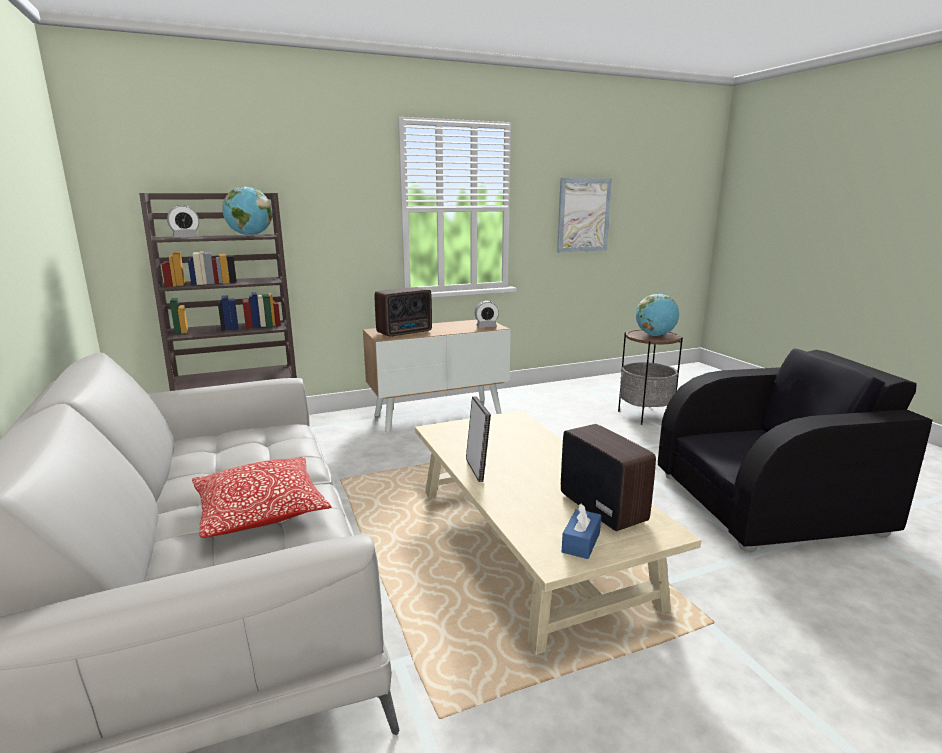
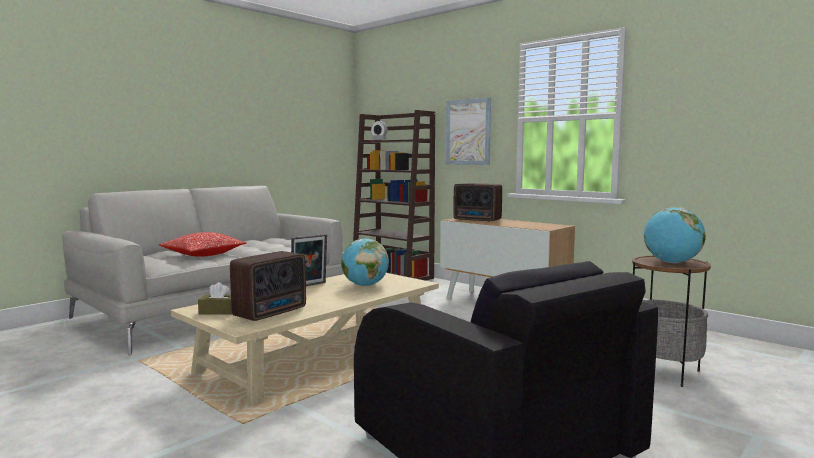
camera: 65 degrees right, 10 degrees down
globe [222,187,272,236] -> globe moved to [341,239,389,286]
alarm clock [475,301,499,328] -> none
picture [557,178,612,252] -> picture moved to [446,97,491,165]
blue tissue box [562,503,601,559] -> brown tissue box [198,282,233,315]

